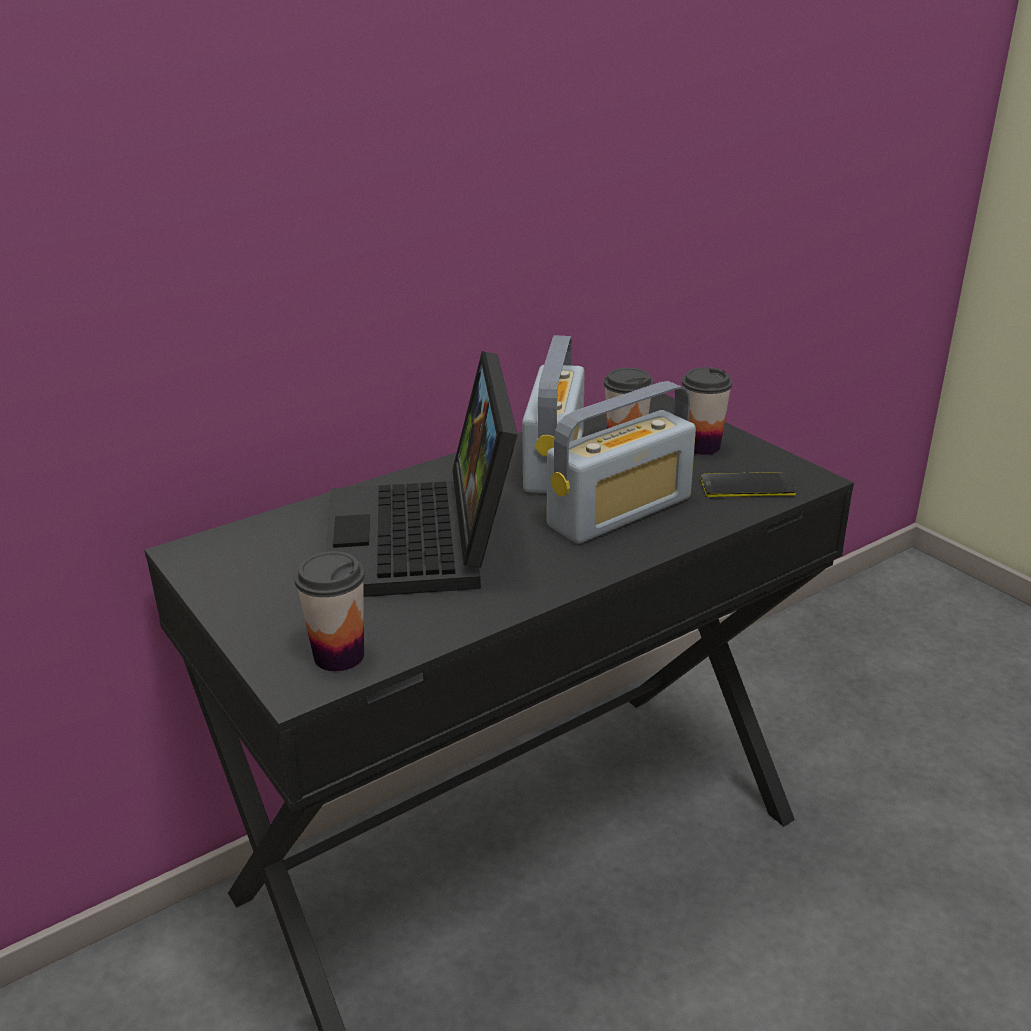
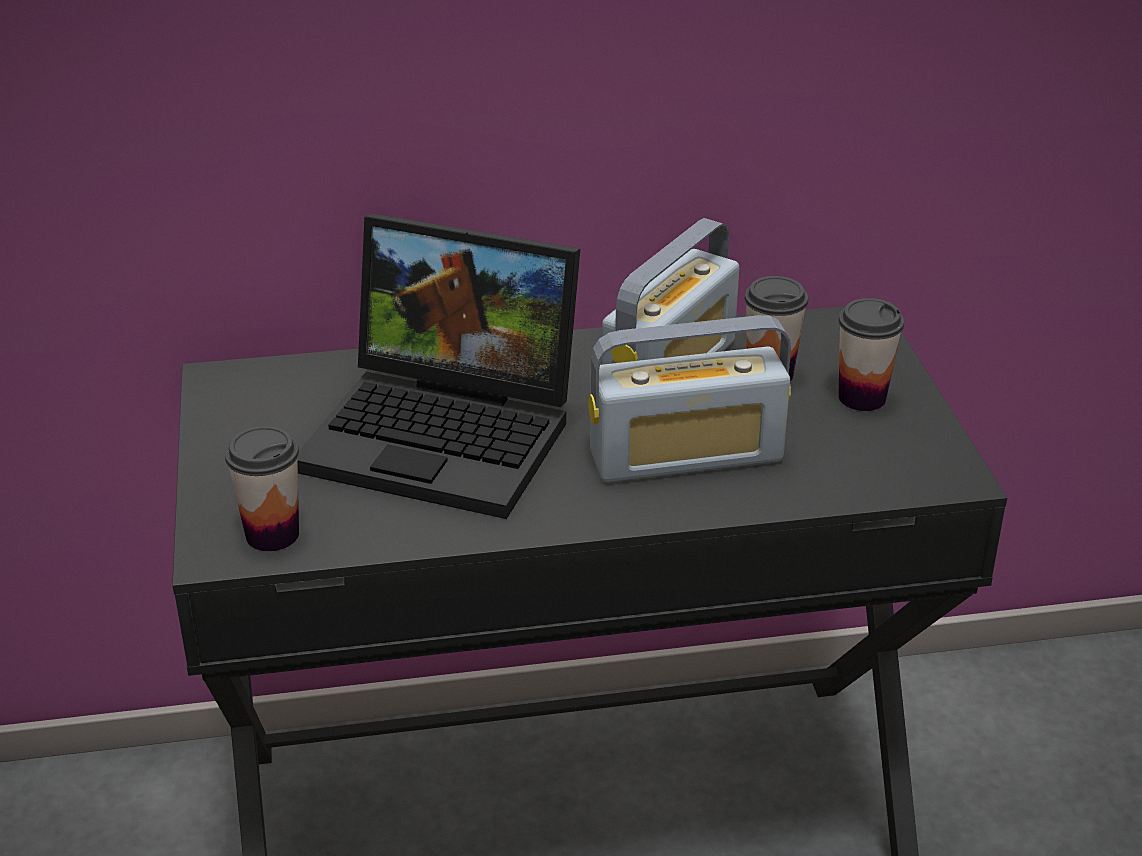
camera: 25 degrees right, 5 degrees up
laptop [326,351,518,597] -> laptop turned 90 degrees counterclockwise [297,213,580,519]
phone [701,472,796,497] -> none

